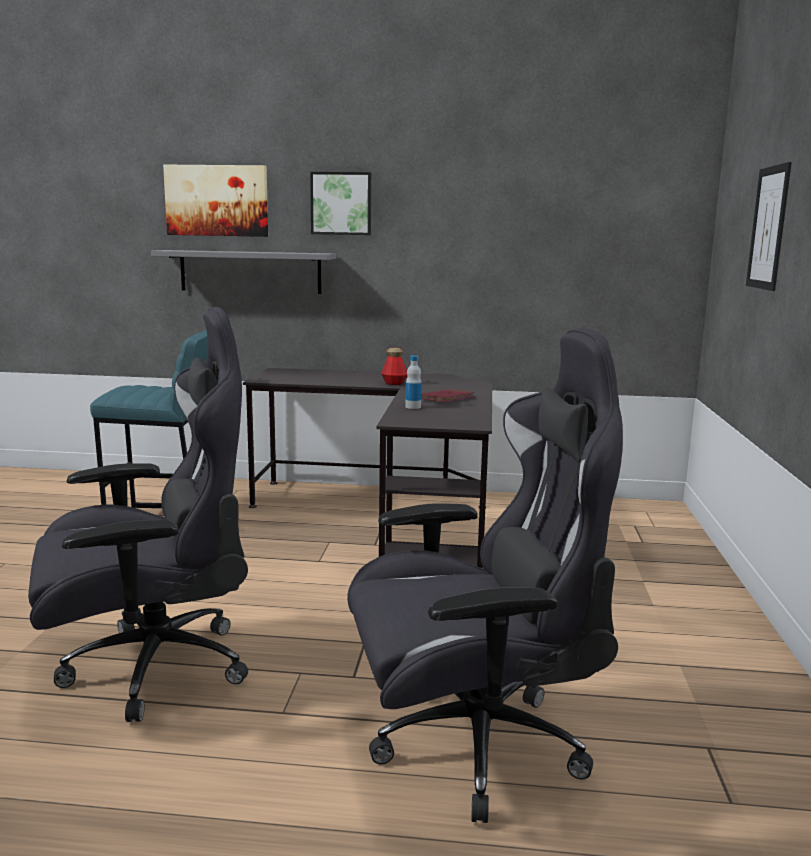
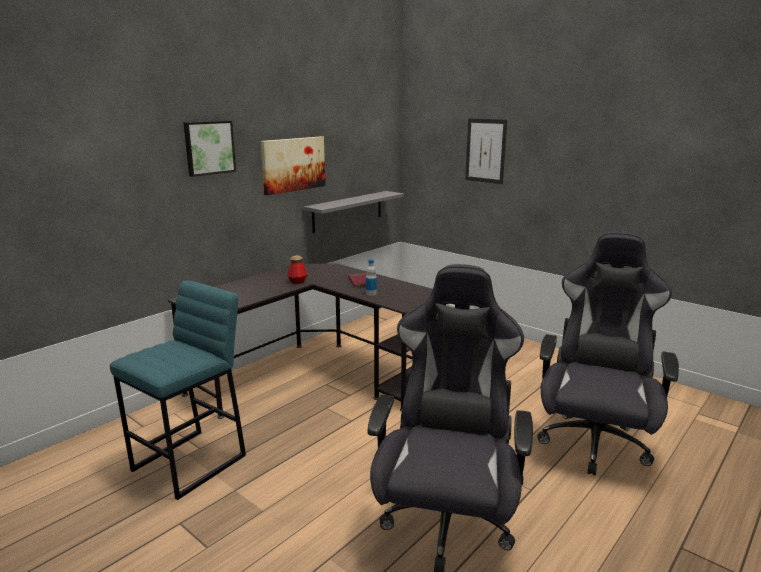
camera: 55 degrees left, 5 degrees up
grey shelf [151,250,336,294] -> grey shelf moved to [304,191,404,233]
picture [163,165,268,237] -> picture moved to [261,136,325,195]

